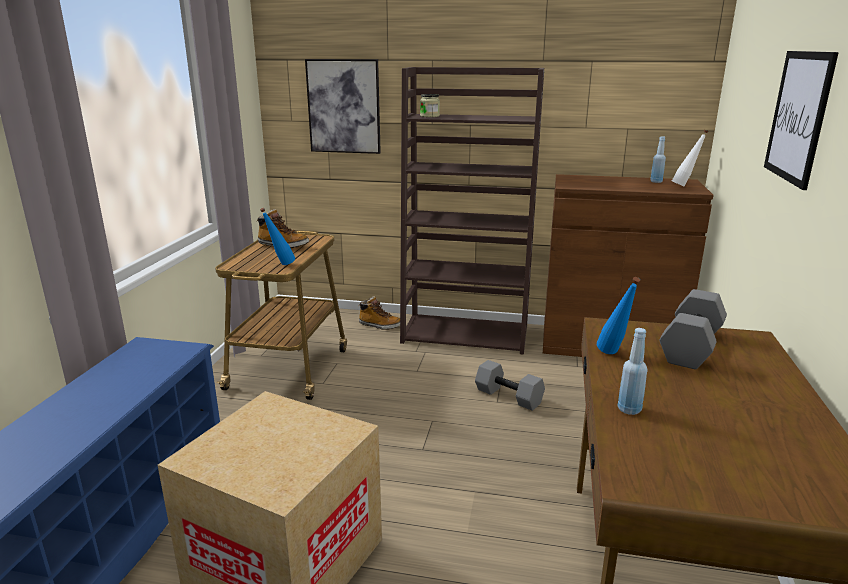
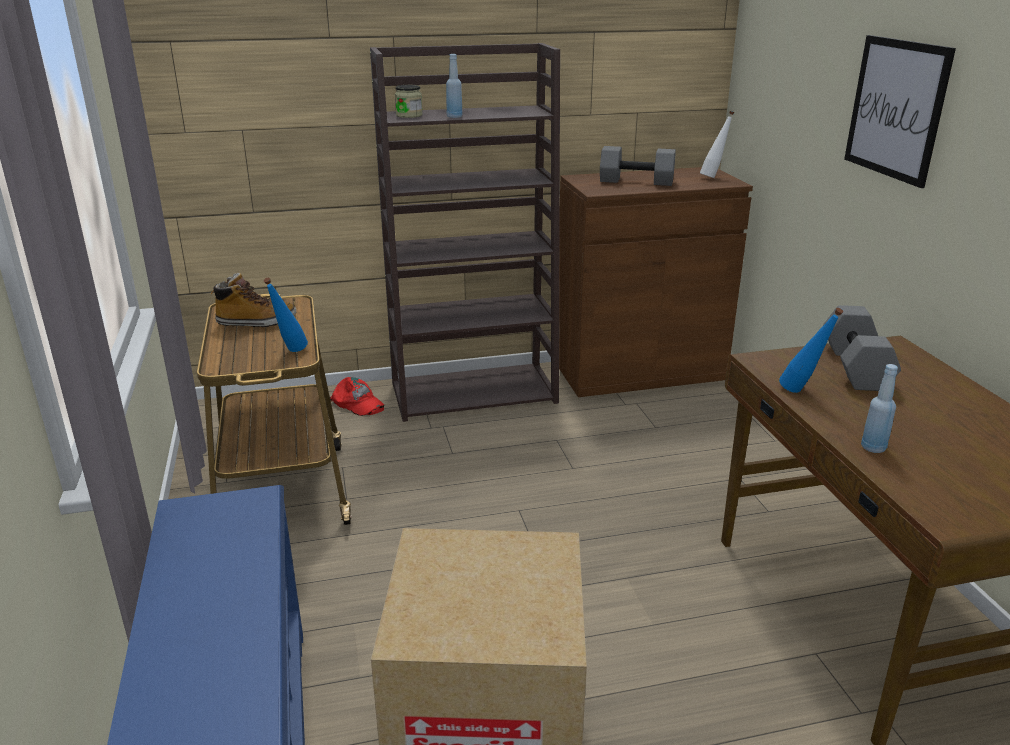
camera: 25 degrees left, 5 degrees up
picture [305,59,381,154] -> none
boot [358,297,400,330] -> red cap [330,377,384,416]
grey dumbbell [475,360,545,411] -> grey dumbbell moved to [600,146,676,186]
blue bottle [650,136,666,183] -> blue bottle moved to [446,54,462,118]

